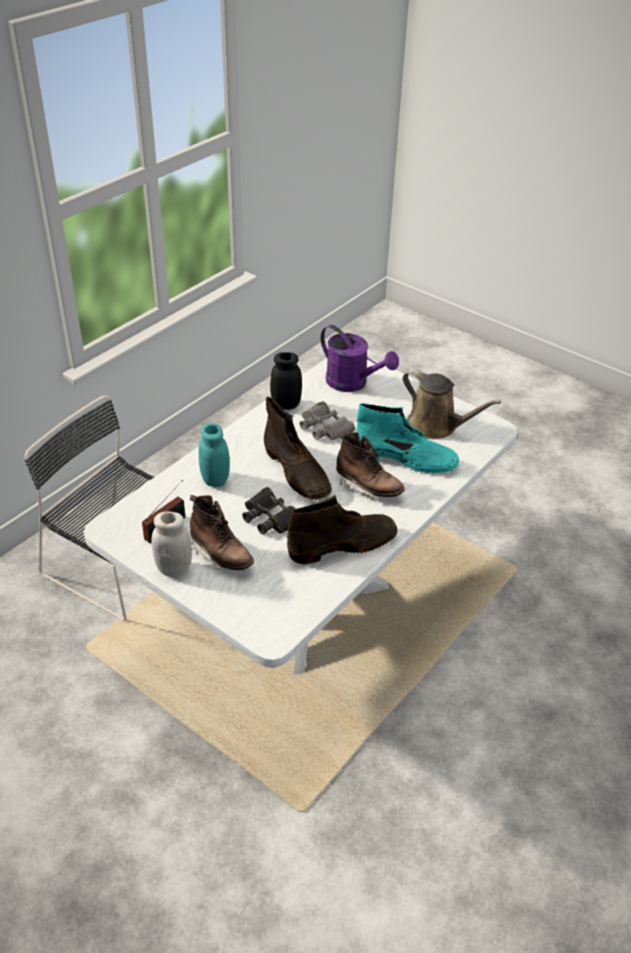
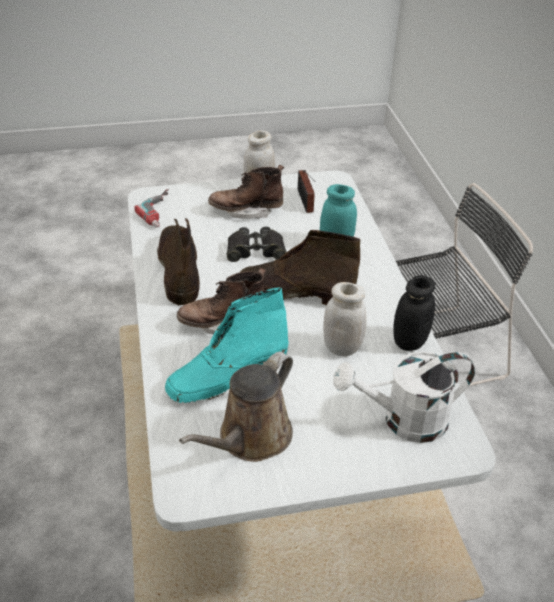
camera: 130 degrees right, 0 degrees up
brown boot [287,496,397,564] -> brown boot turned 150 degrees clockwise [157,218,200,306]
grey binoculars [299,401,355,441] -> white jar [323,282,366,356]
purple watering can [321,325,399,392] -> white watering can [333,351,475,443]
brown watering can [403,369,501,439] -> brown watering can turned 45 degrees counterclockwise [179,352,293,462]
none -> power drill [134,189,169,227]

